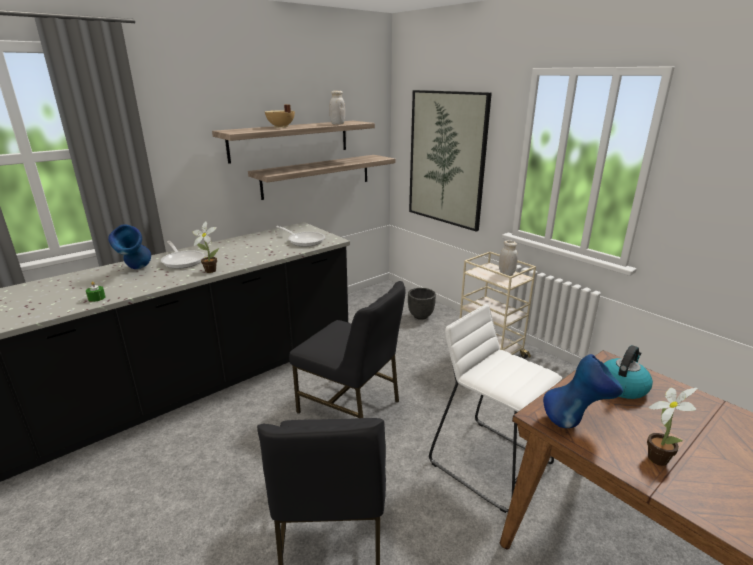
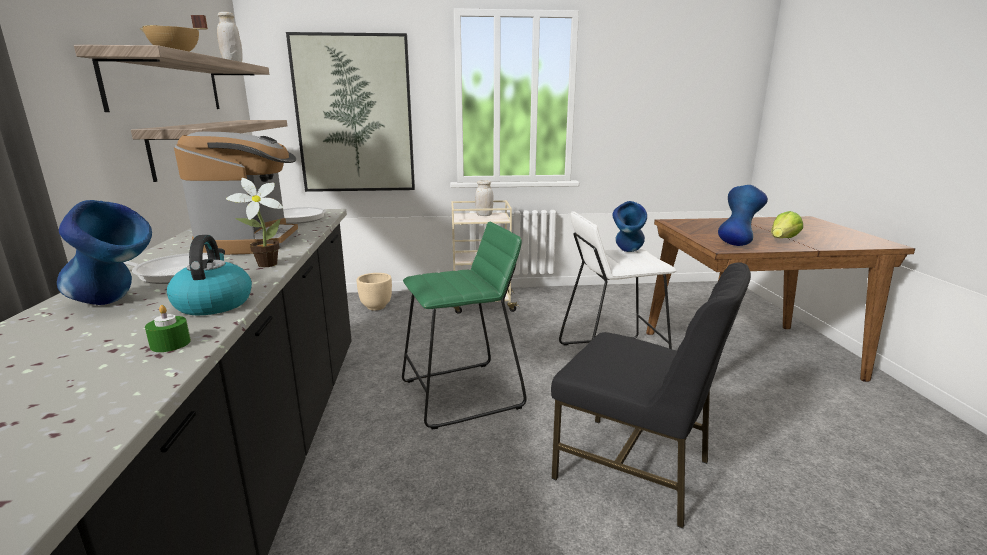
camera: 55 degrees left, 5 degrees down
black chair [289,281,406,418] -> green stool [402,222,527,429]
black planter [408,288,436,320] -> beige planter [357,273,392,310]
kettle [604,345,653,399] -> kettle moved to [167,235,252,315]
potted plant [647,387,697,466] -> lettuce [771,211,803,238]
none -> coffee machine [174,132,298,255]
none -> blue vase [613,201,647,252]

